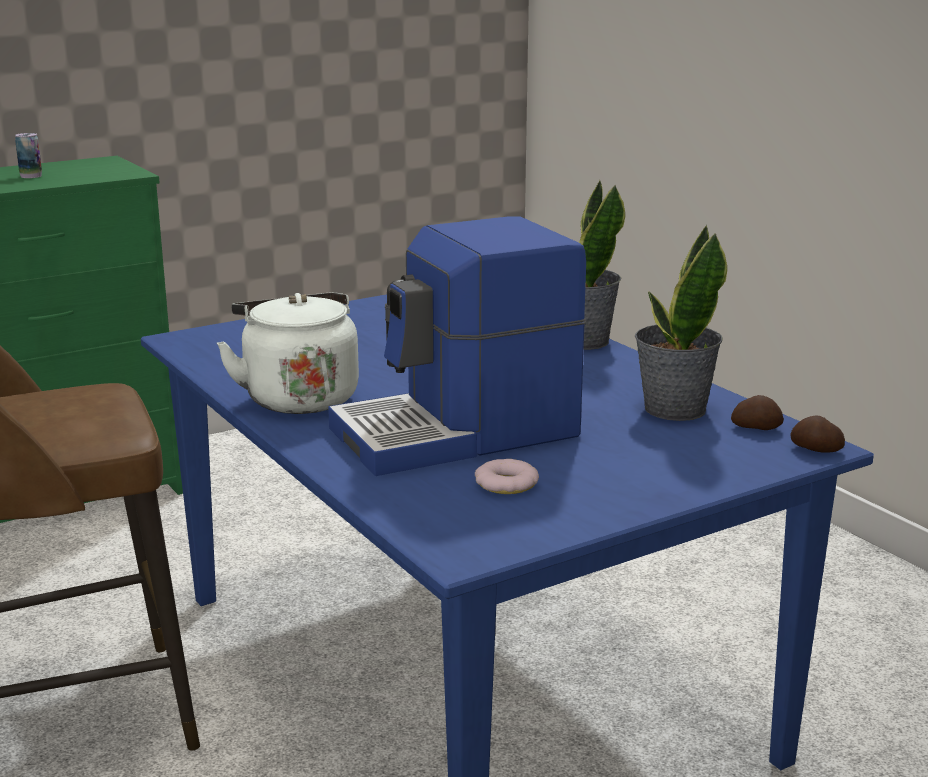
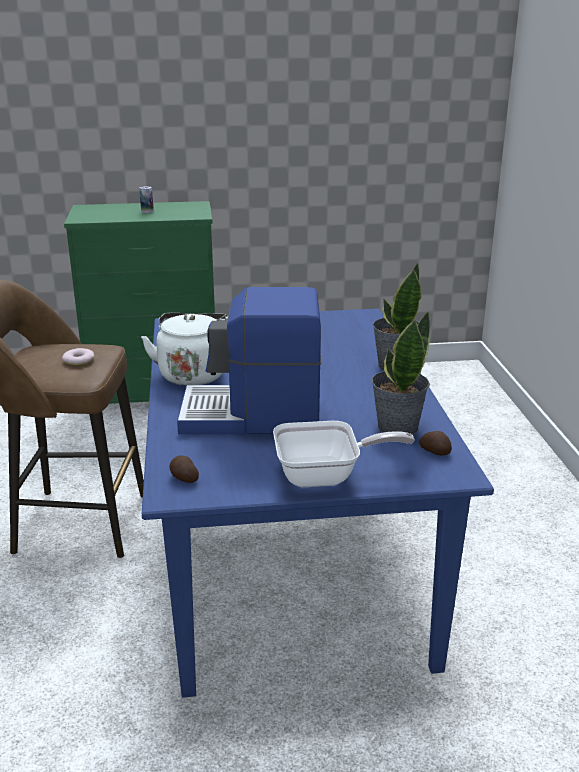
camera: 25 degrees right, 5 degrees up
donut [475,459,539,494] -> donut moved to [62,348,94,365]
potato [790,416,845,453] -> potato moved to [170,456,199,483]
none -> frying pan [273,421,415,487]

